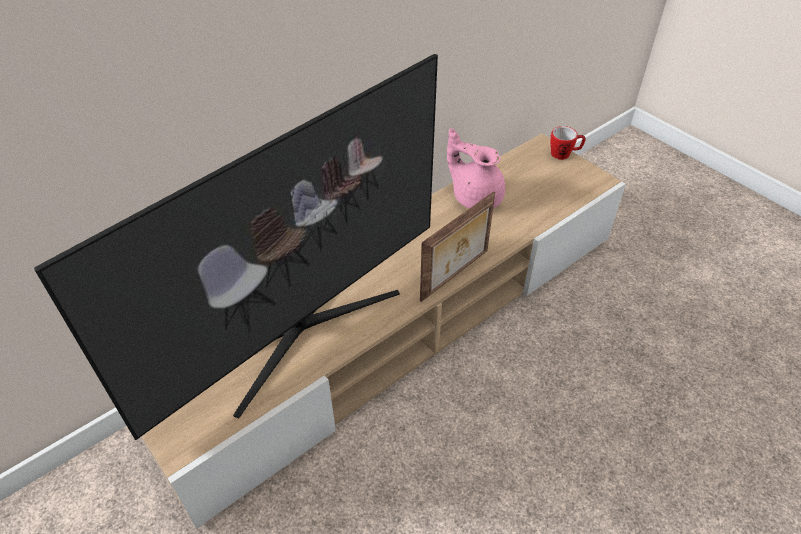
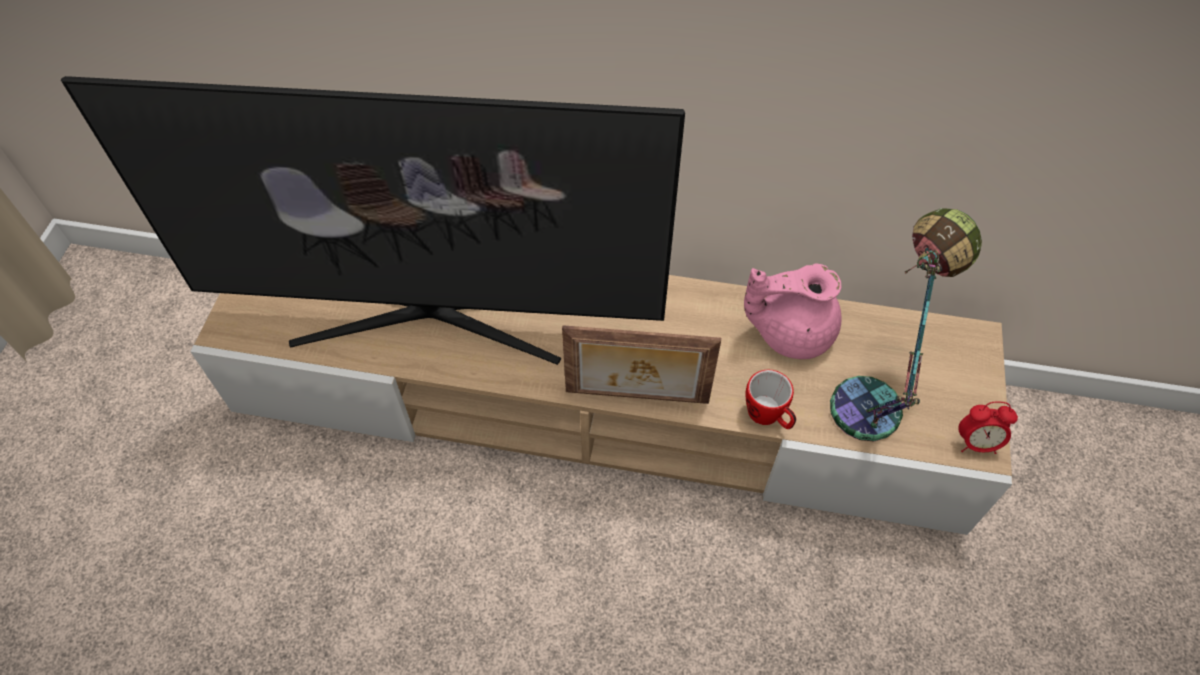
camera: 50 degrees right, 10 degrees up
pink teapot [447,128,505,209] -> pink teapot turned 90 degrees counterclockwise [744,264,842,359]
mug [550,126,586,160] -> mug moved to [746,370,796,429]
none -> table lamp [830,208,982,441]
none -> alarm clock [958,401,1018,454]

